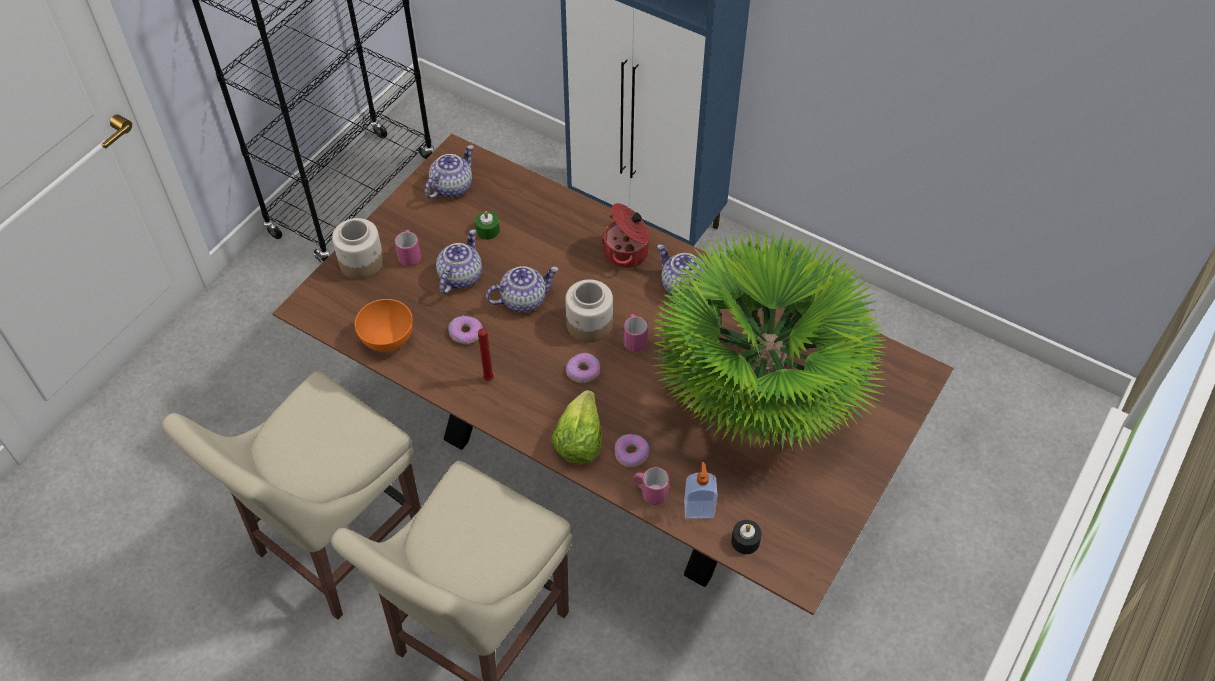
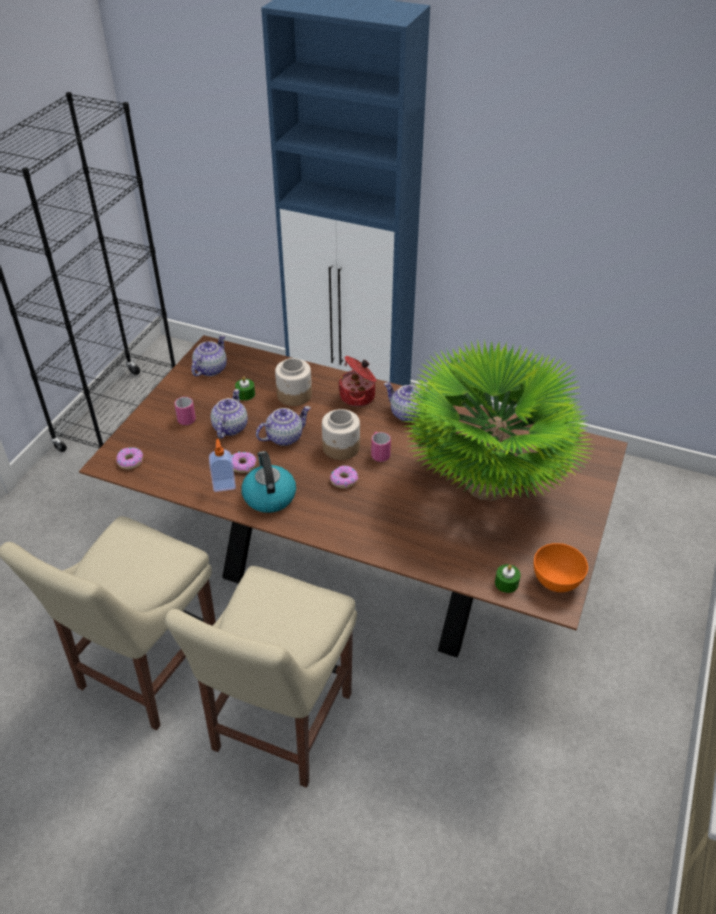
camera: 10 degrees left, 10 degrees down
jar [332,218,384,279] -> jar moved to [275,358,312,406]
orange bowl [355,299,413,352] -> orange bowl moved to [534,543,588,592]
red candle [478,328,494,381] -> kettle [241,451,296,513]
lettuce [551,390,602,464] -> none
donut [615,434,649,467] -> donut moved to [117,448,143,469]
pink mug [633,467,669,505] -> none
soap dispenser [684,462,717,519] -> soap dispenser moved to [209,439,236,492]
black candle [731,520,762,554] -> green candle [495,564,521,593]

